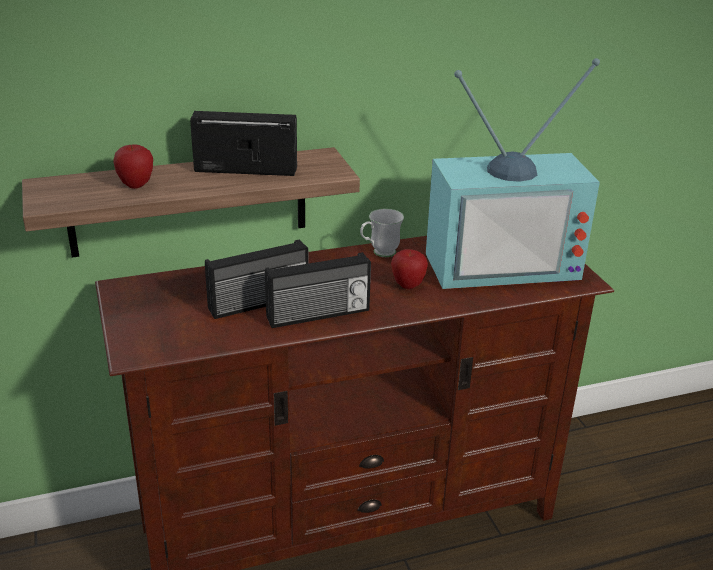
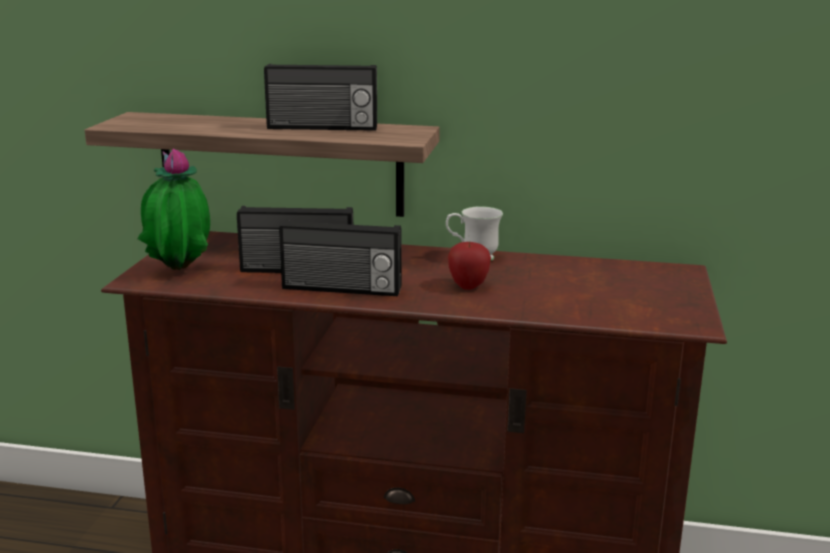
camera: 30 degrees right, 10 degrees down
apple [113,144,153,189] -> none
radio [190,111,297,176] -> radio turned 150 degrees clockwise [264,64,377,131]
television [426,58,600,289] -> none
none -> potted plant [138,149,210,270]

